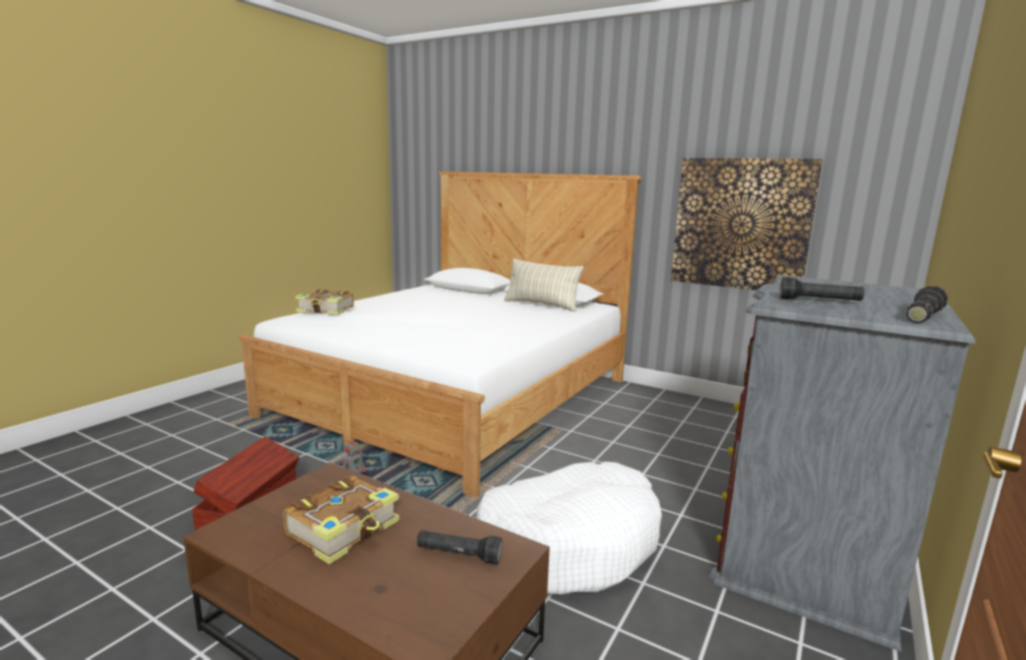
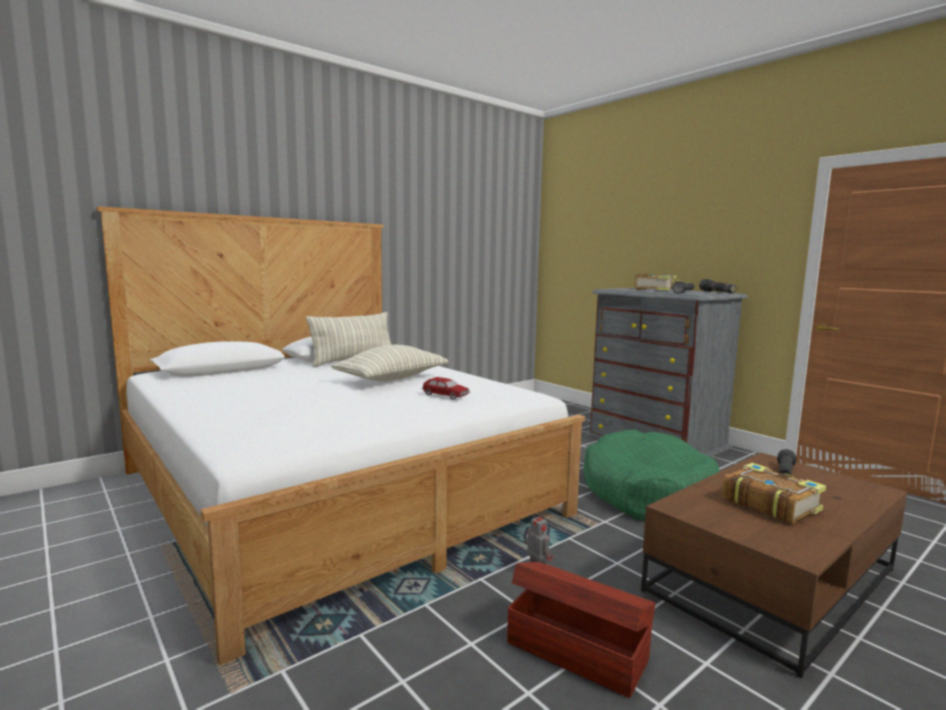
camera: 70 degrees left, 5 degrees down
book [295,289,354,315] -> book moved to [635,274,680,291]
white dog bed [476,462,662,594] -> green dog bed [583,430,720,520]
picture [671,158,823,290] -> none
none -> pillow [331,345,449,382]
none -> toy car [422,377,470,400]

